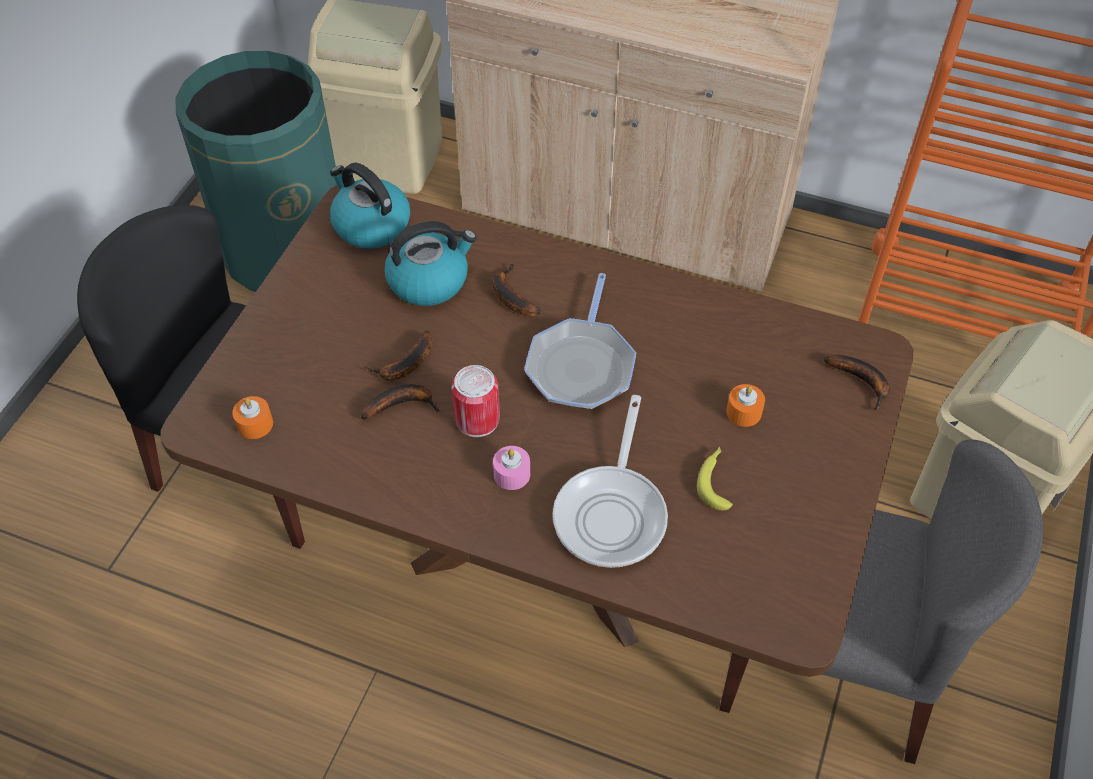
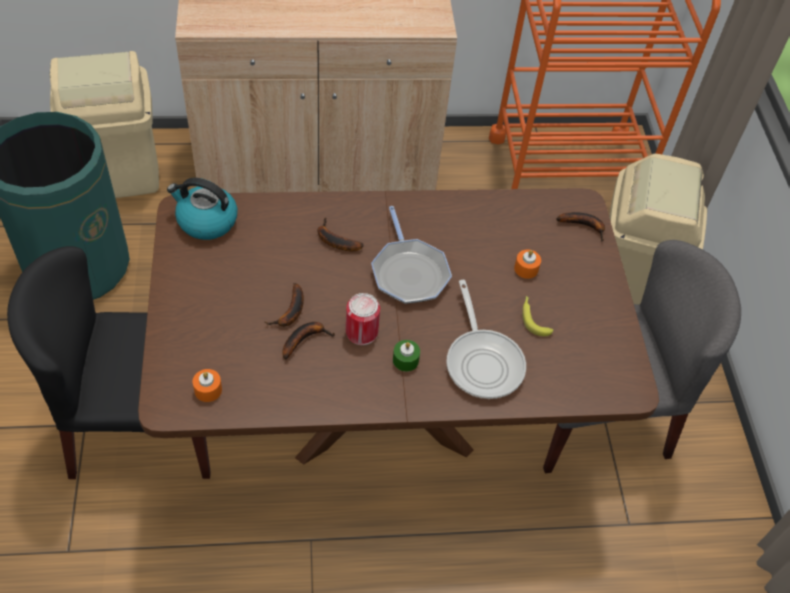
camera: 30 degrees left, 0 degrees up
kettle [384,221,476,306] -> none
pink candle [493,446,530,490] -> green candle [393,340,420,372]

